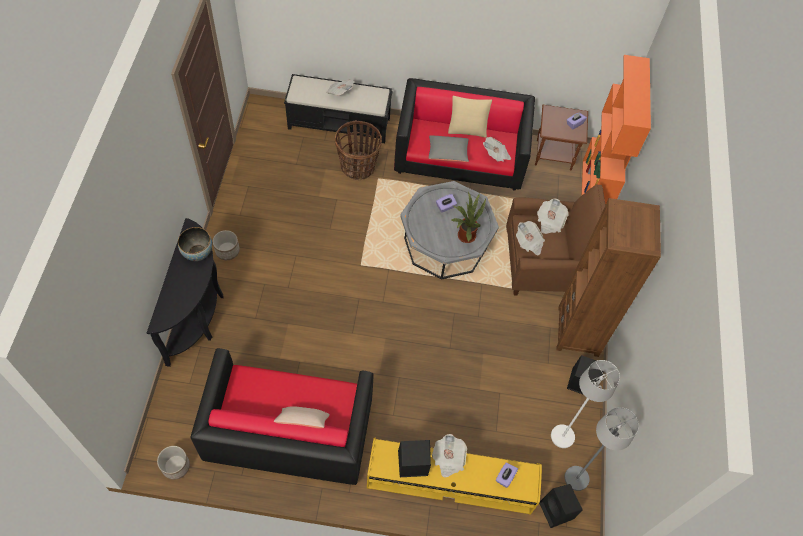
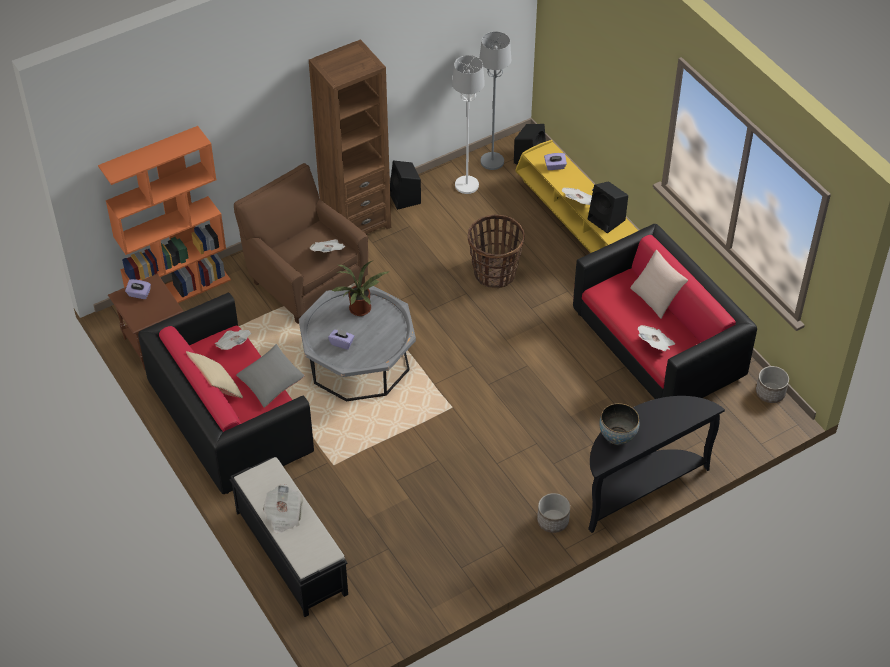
camera: 125 degrees left, 10 degrees down
basket [335,120,382,180] -> basket moved to [468,214,525,288]
newspaper [537,198,569,234] -> newspaper moved to [638,325,675,351]

